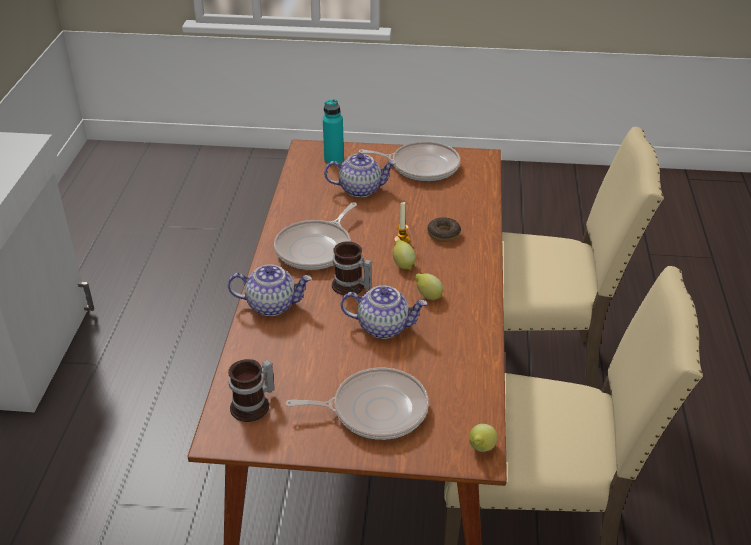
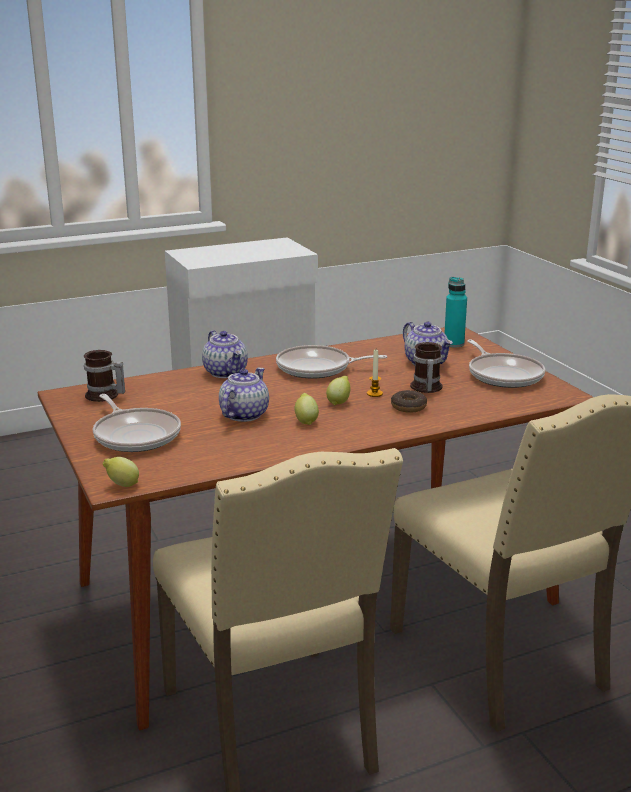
camera: 60 degrees right, 15 degrees down
mug [332,241,372,295] -> mug moved to [410,342,443,393]
teapot [341,285,427,339] -> teapot turned 135 degrees counterclockwise [219,368,269,422]

